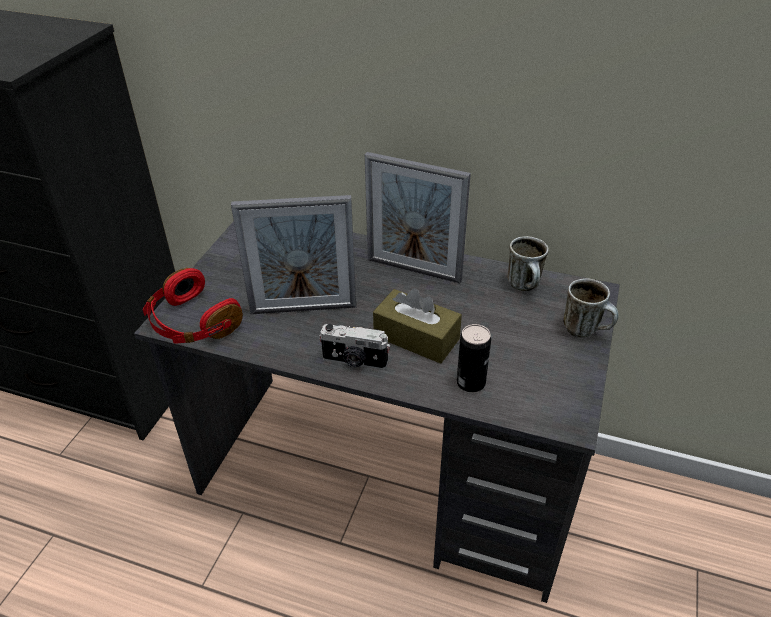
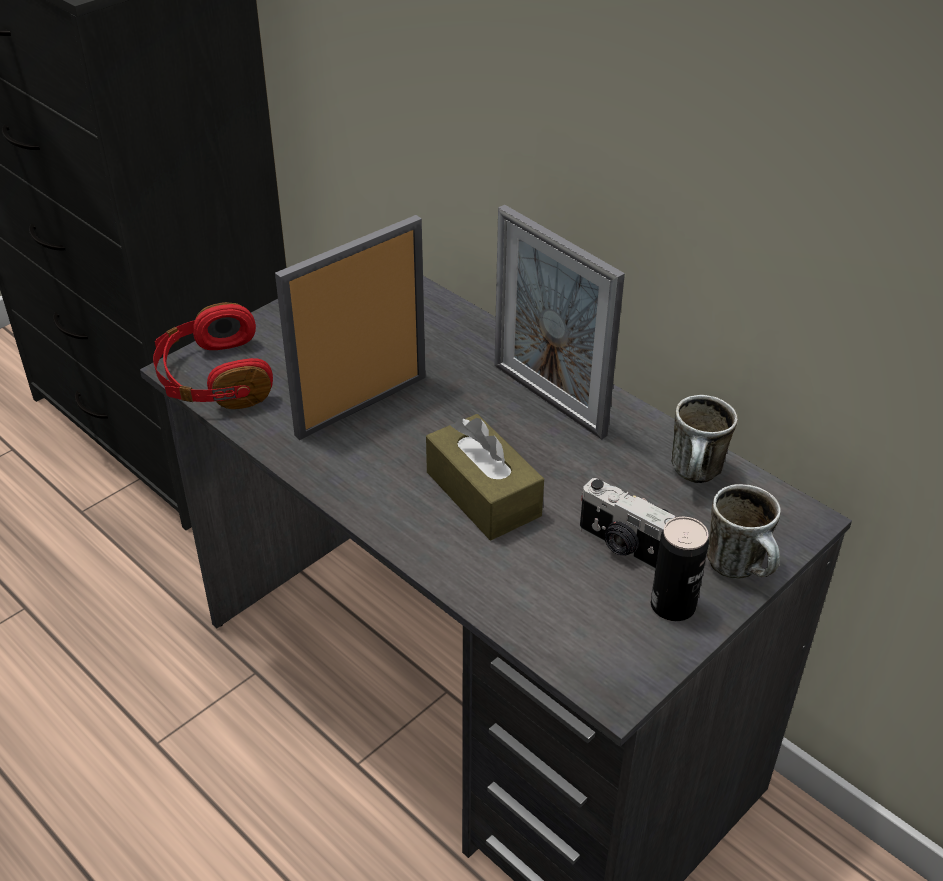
camera: 25 degrees right, 0 degrees up
picture frame [231,195,356,314] -> picture frame turned 120 degrees clockwise [275,215,426,440]
camera [319,324,390,370] -> camera moved to [580,478,676,571]
can [457,324,491,392] -> can moved to [651,517,709,621]

